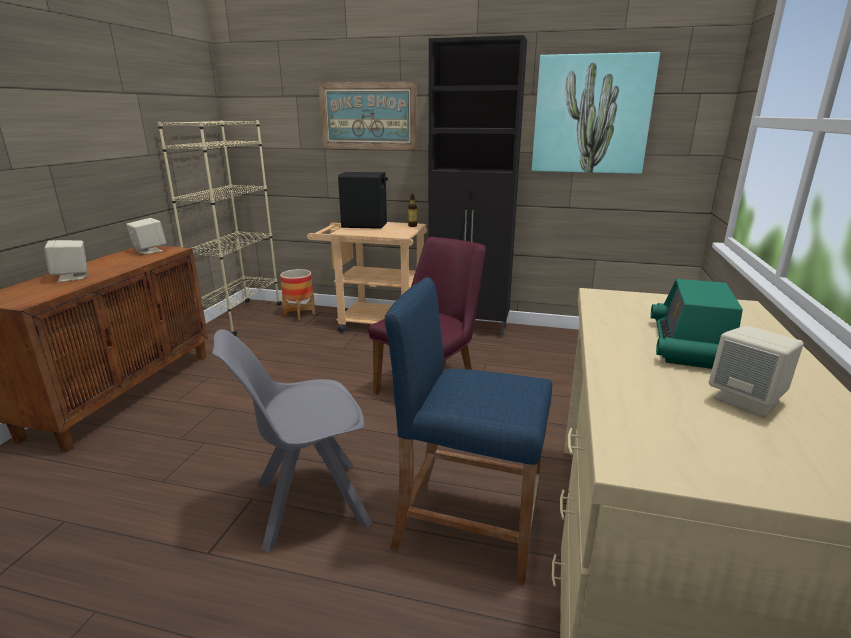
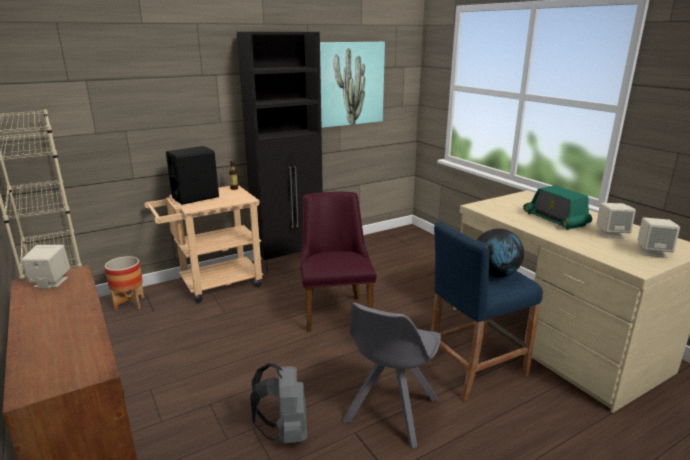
camera: 45 degrees left, 0 degrees up
beige speaker [44,240,88,282] -> beige speaker moved to [638,217,680,258]
picture [319,82,417,150] -> none
none -> grey backpack [250,363,307,443]
none -> globe [477,228,524,277]

